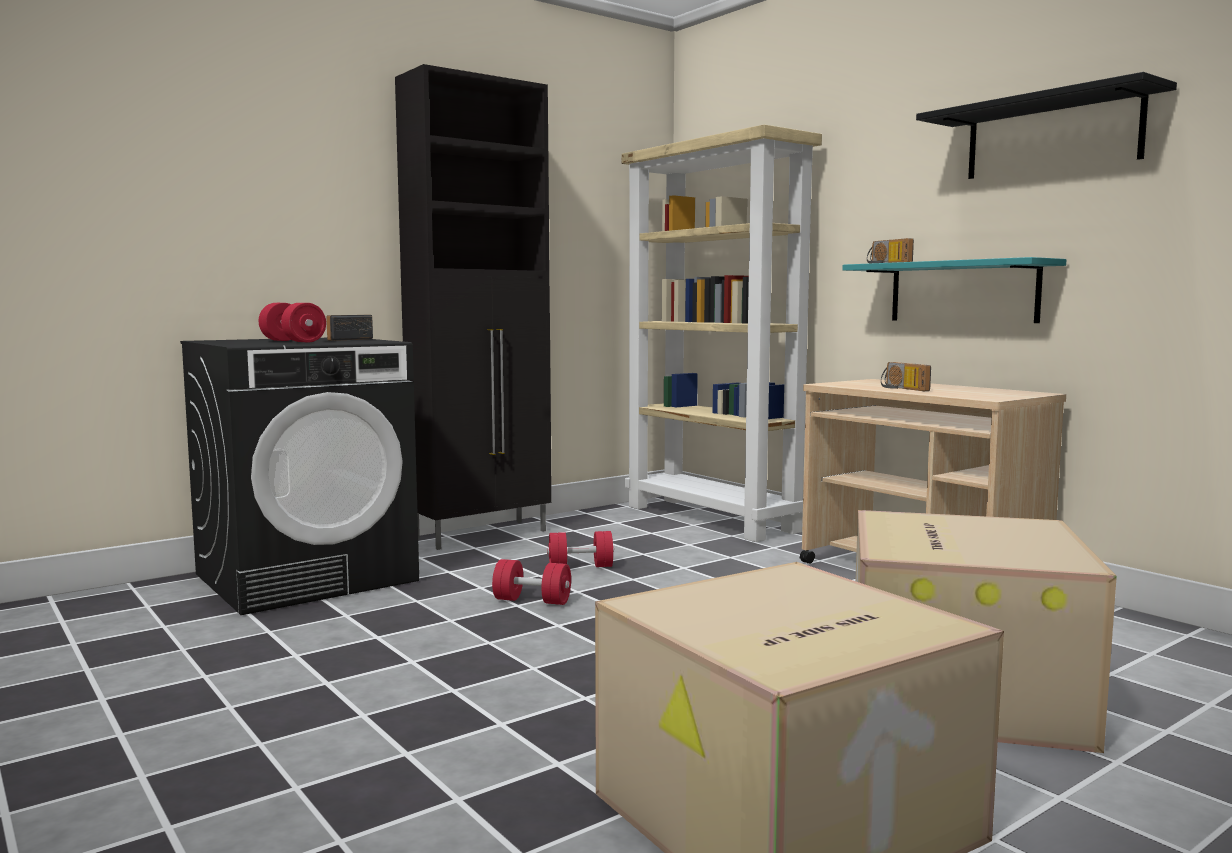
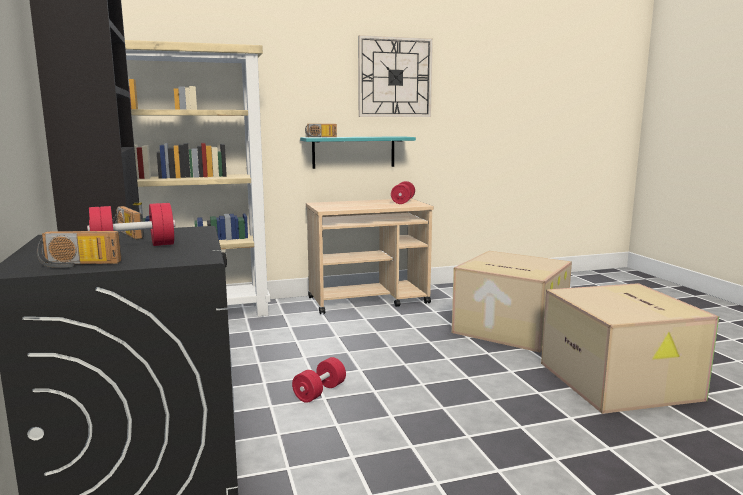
camera: 70 degrees left, 5 degrees up
red dumbbell [547,531,614,567] -> red dumbbell moved to [391,181,415,204]
radio [881,362,931,391] -> radio moved to [37,231,122,268]
black shelf [916,72,1177,179] -> wall clock [358,35,433,117]

